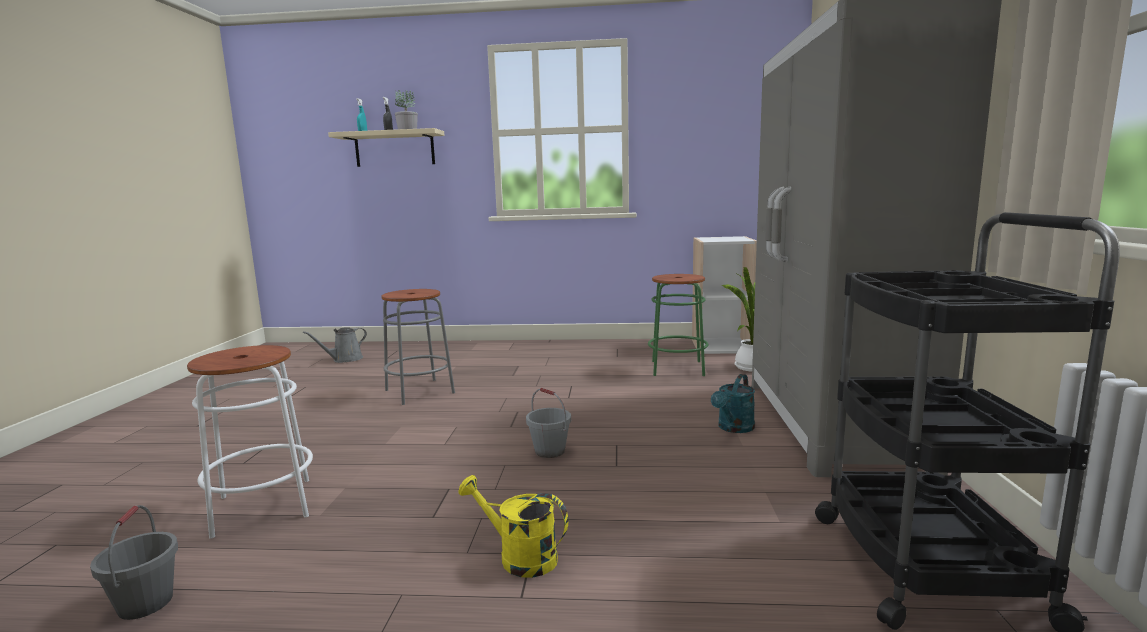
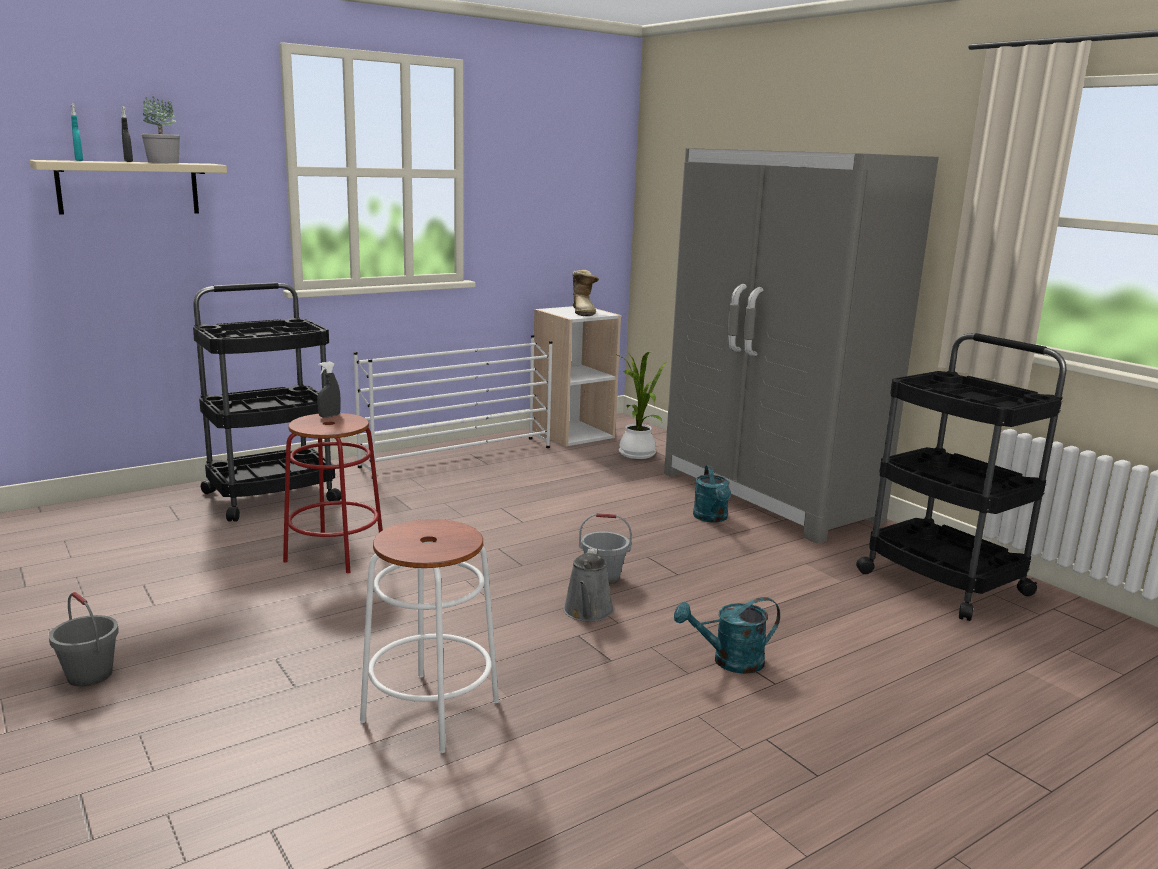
camera: 40 degrees left, 5 degrees up
grey bucket [90,505,178,620] -> grey bucket moved to [49,592,119,687]
grey watering can [303,327,367,363] -> grey watering can moved to [563,549,614,622]
grey stool [381,289,455,405] -> red stool [283,413,383,573]
yellow watering can [458,475,568,578] -> turquoise watering can [674,597,780,674]
green stool [648,274,708,376] -> none
none -> black cart [193,282,341,522]
none -> grey spray bottle [317,361,341,417]
none -> white shoe rack [354,335,553,479]
none -> boot [573,270,599,316]

